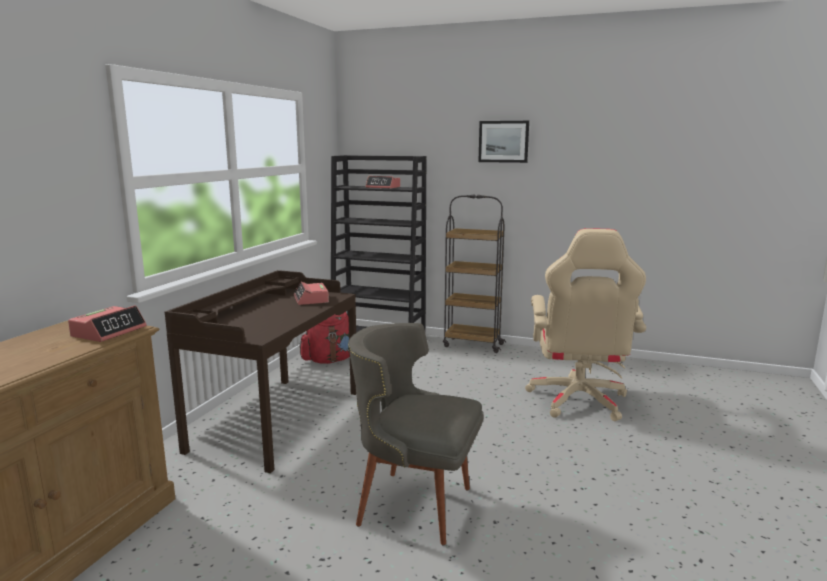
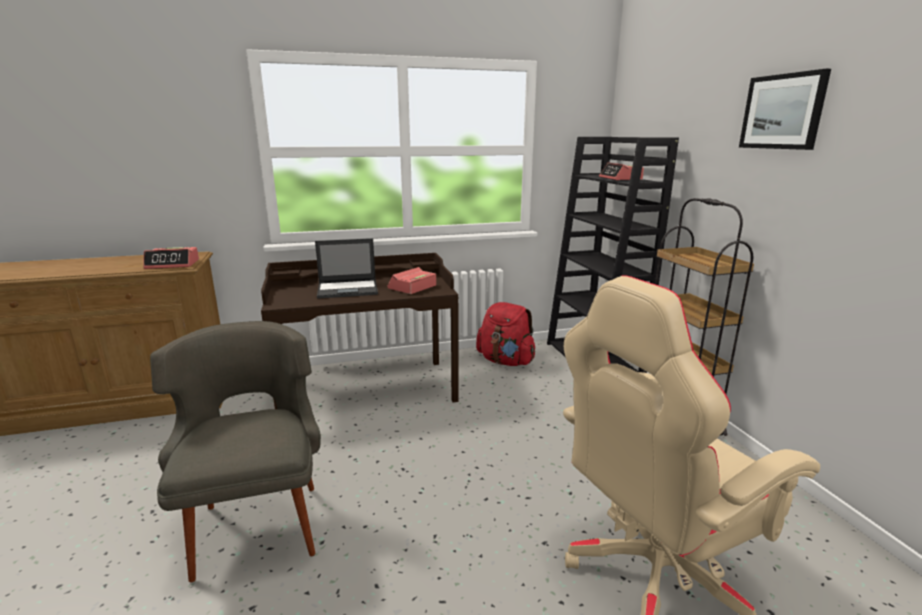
camera: 55 degrees right, 5 degrees up
none -> laptop [315,238,378,299]

